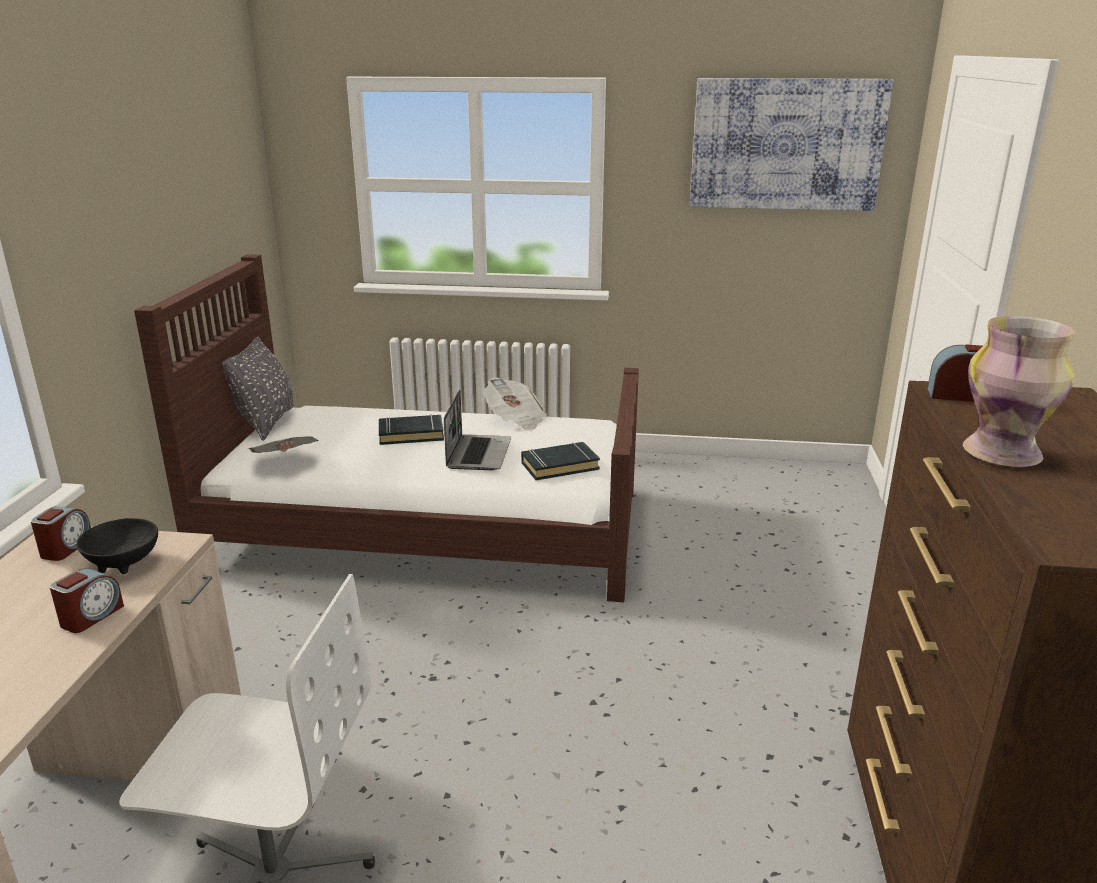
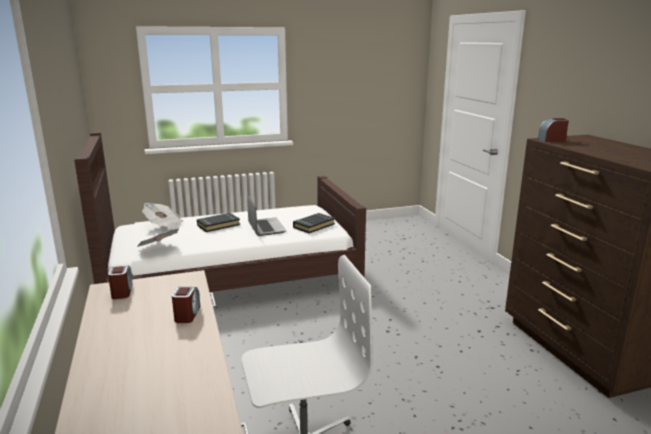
camera: 25 degrees left, 5 degrees down
black bowl [76,518,158,574] -> none
grey pillow [222,336,294,441] -> none
newspaper [483,378,547,431] -> newspaper moved to [142,203,183,230]
picture [690,78,893,211] -> none
vase [963,316,1075,467] -> none

